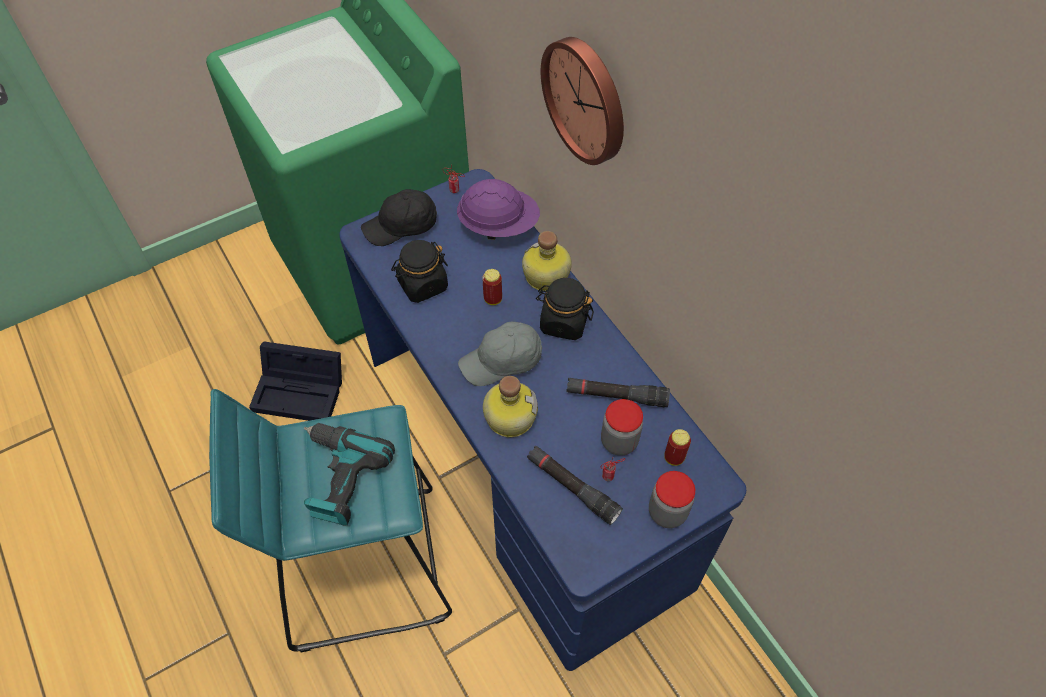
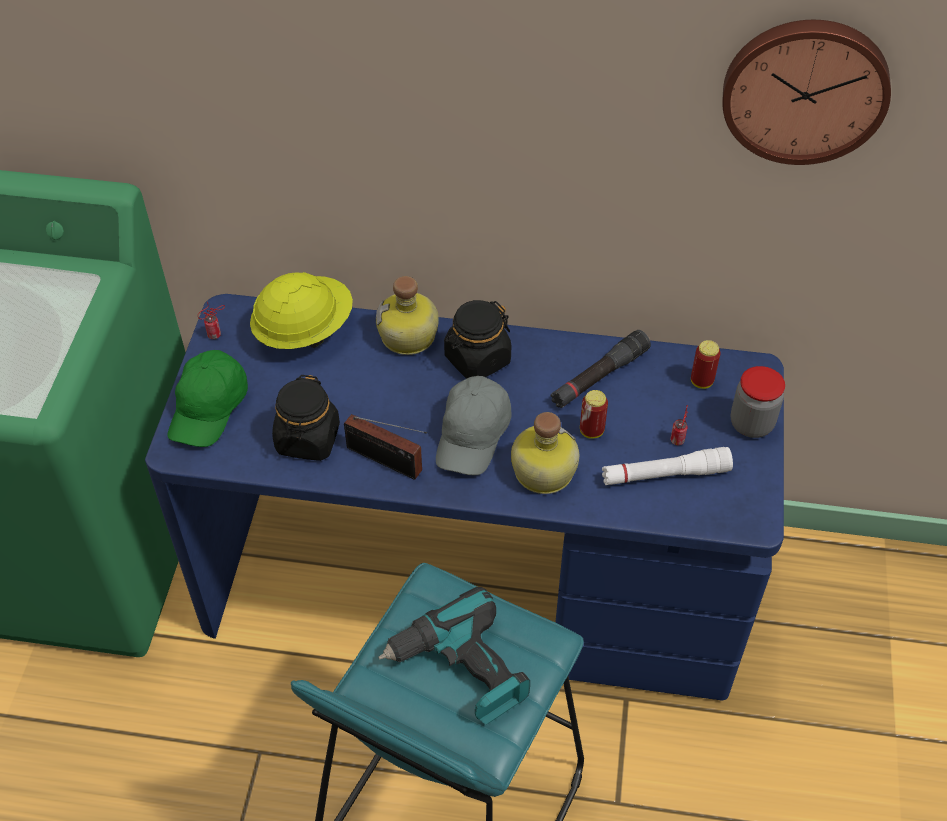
camera: 50 degrees left, 5 degrees down
black storage box [249,341,342,421] -> none
black cap [361,189,437,246] -> green cap [167,350,248,447]
purple hard hat [457,179,540,240] -> yellow hard hat [250,272,353,349]
can [482,269,502,305] -> can moved to [580,390,608,439]
black flashlight [527,446,623,525] -> white flashlight [602,447,733,485]
wall clock [541,37,624,165] -> wall clock moved to [722,20,891,165]
jar [601,399,643,456] -> none
none -> radio [344,414,427,480]

